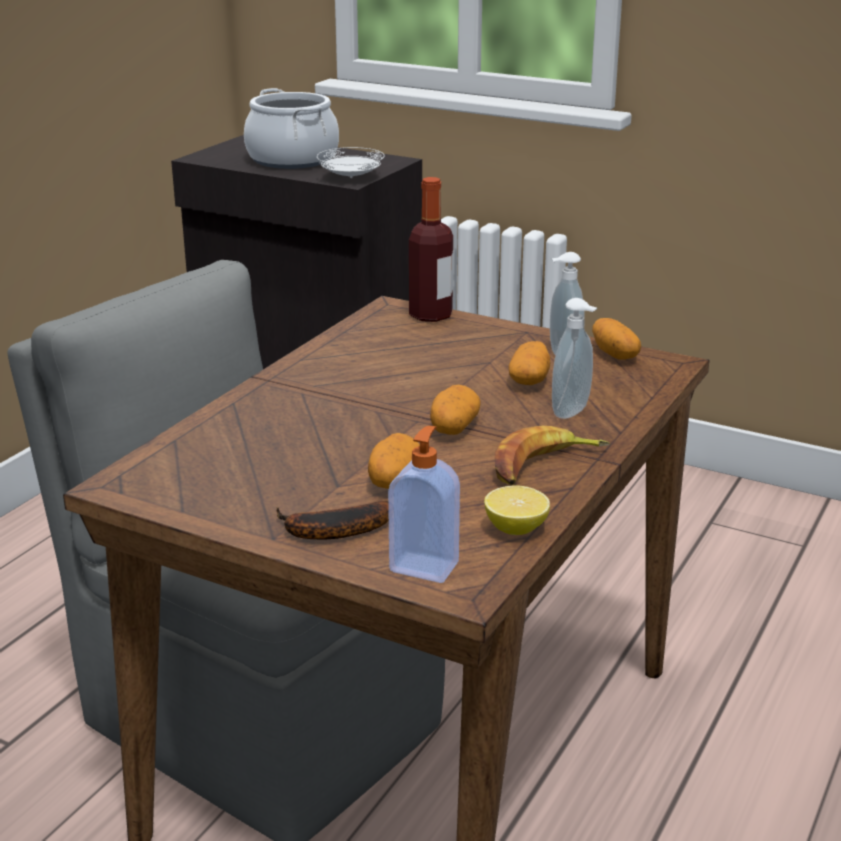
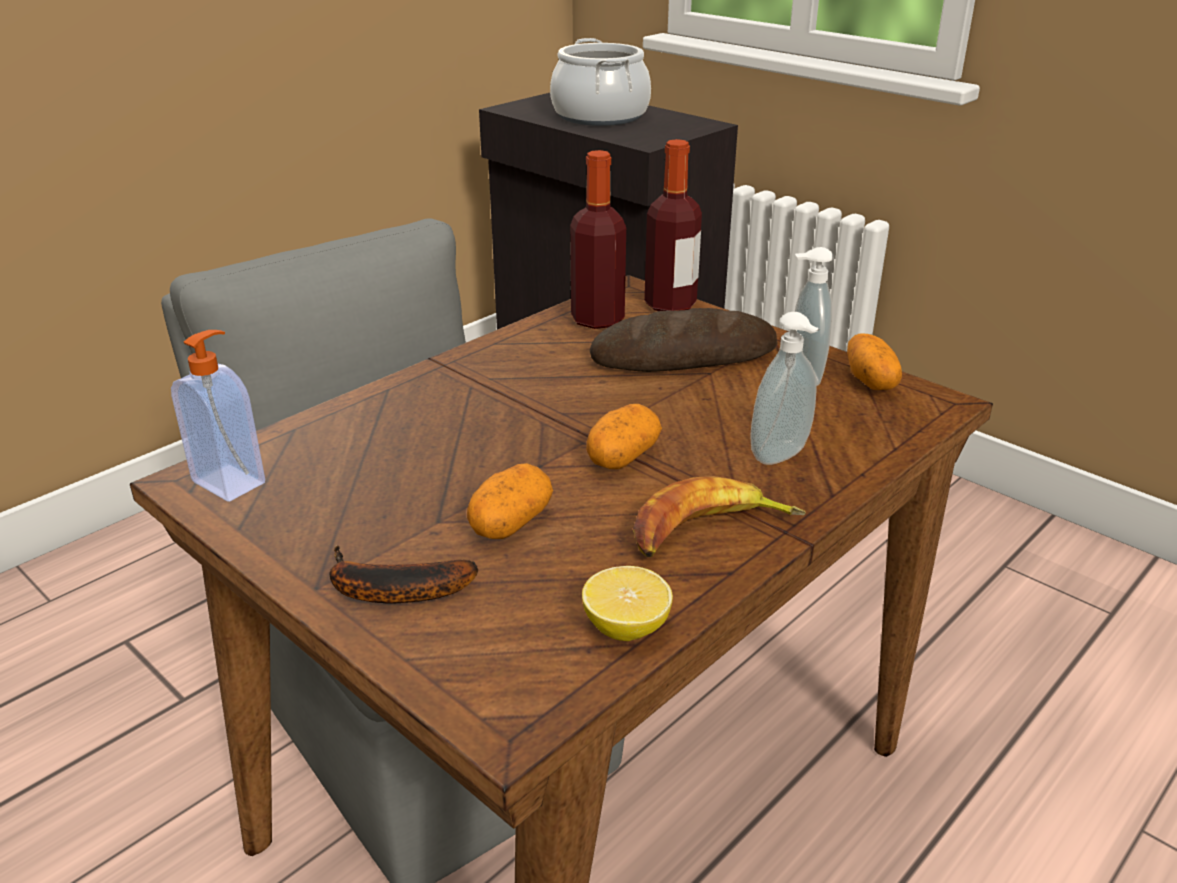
camera: 15 degrees right, 5 degrees up
white plate [317,147,385,178] -> none
soap dispenser [388,426,460,583] -> soap dispenser moved to [171,330,265,502]
potato [508,341,550,385] -> none
none -> bottle [570,150,626,329]
none -> bread [590,308,778,372]

